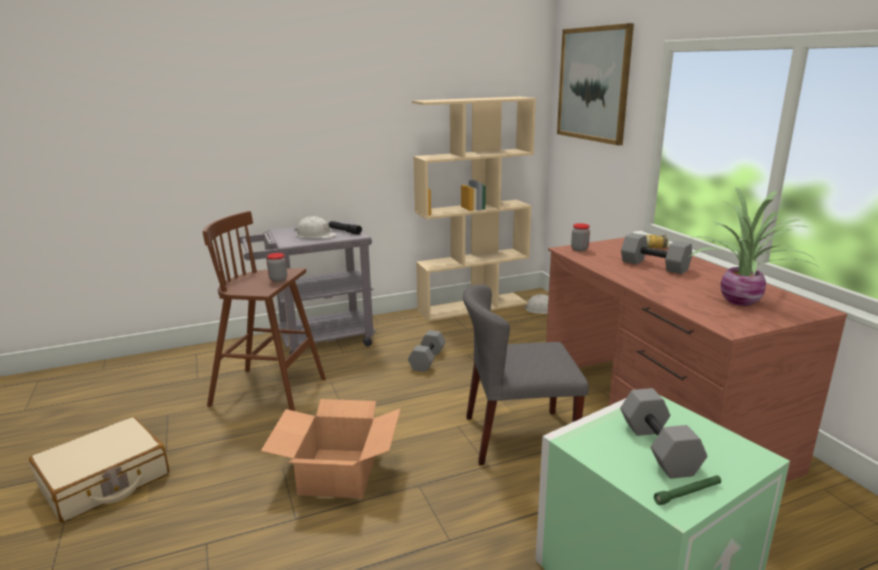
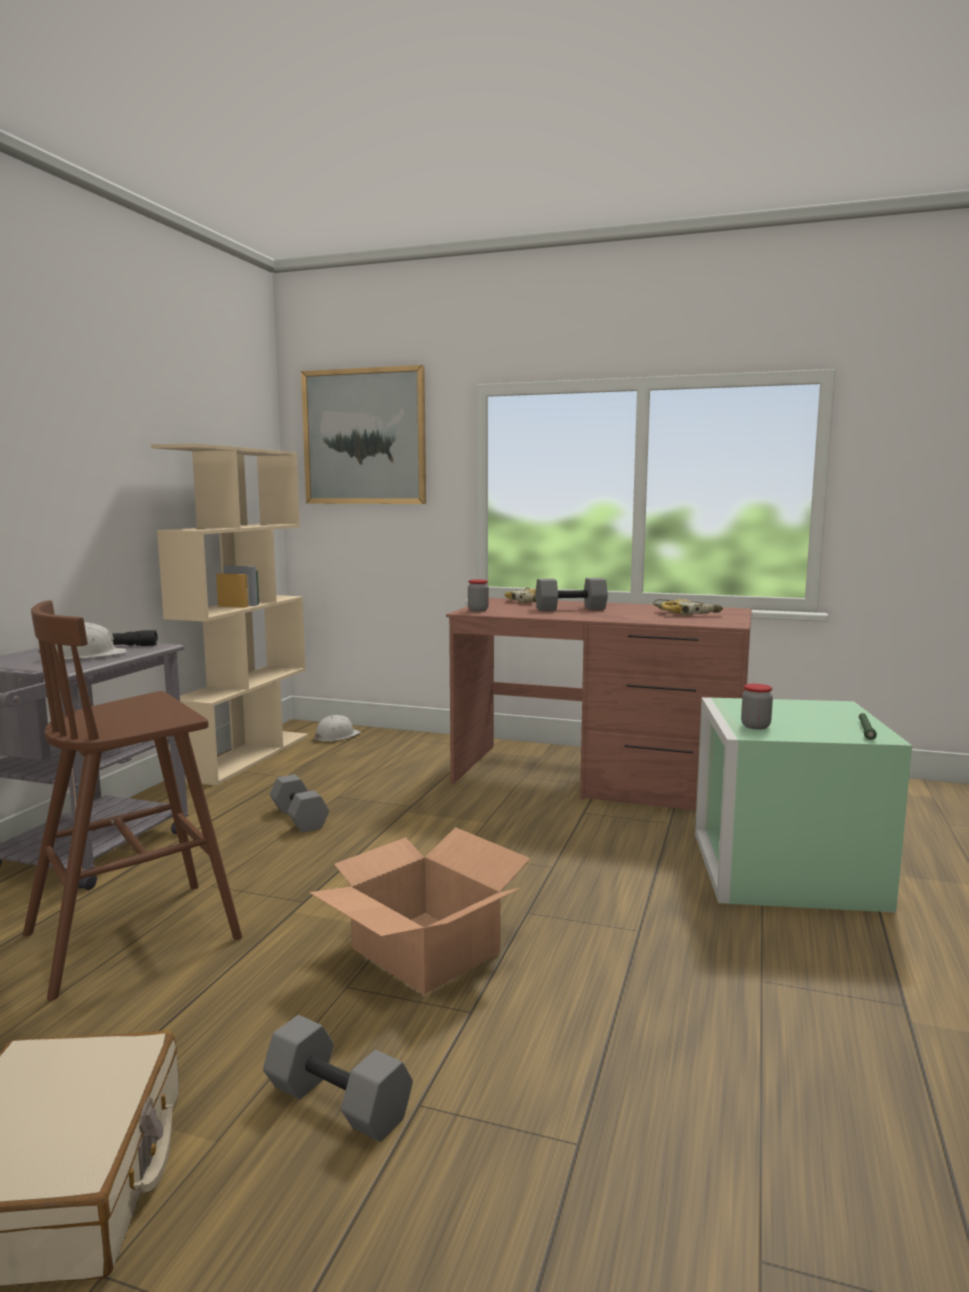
camera: 50 degrees left, 10 degrees down
jar [267,253,287,282] -> jar moved to [741,684,773,730]
grey chair [463,284,589,465] -> none
grey dumbbell [620,388,707,479] -> grey dumbbell moved to [263,1015,413,1142]
potted plant [686,187,820,306] -> power drill [653,599,723,615]

